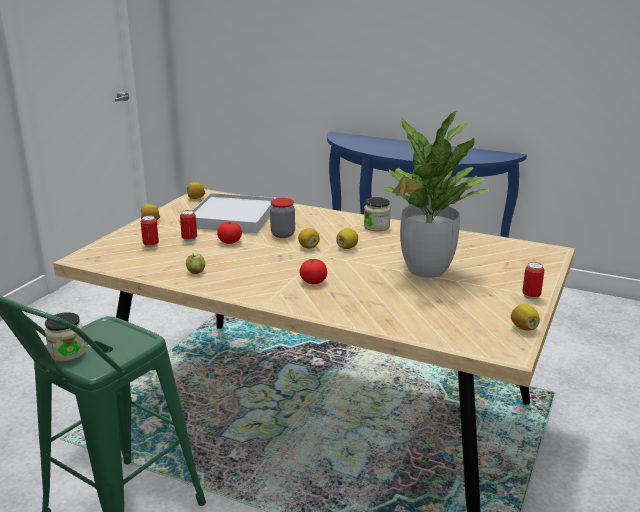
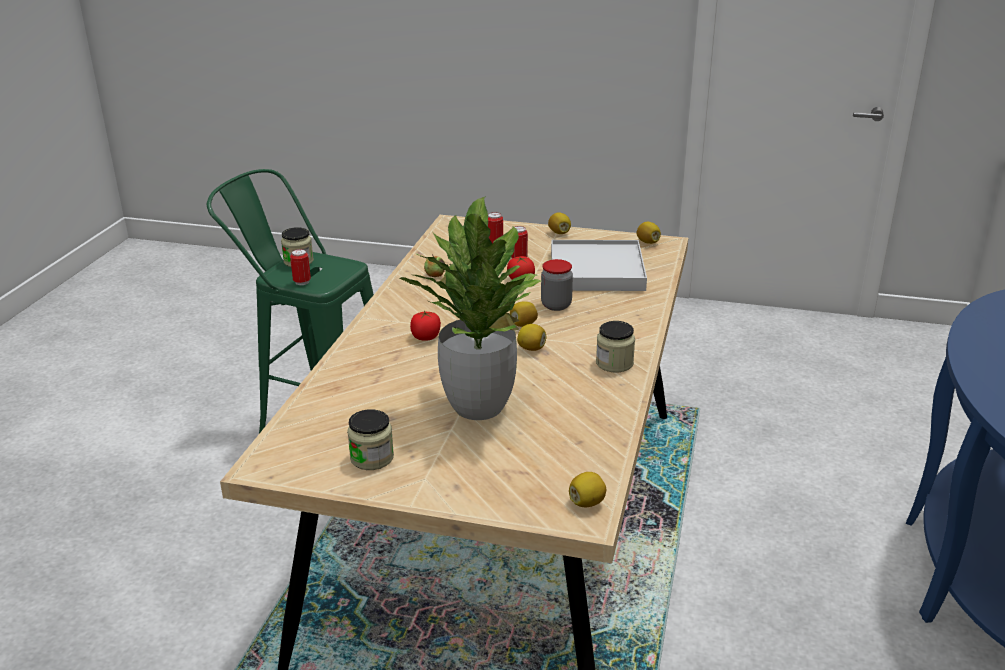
camera: 80 degrees right, 5 degrees up
lemon [511,304,540,331] -> lemon moved to [569,472,606,507]
can [522,262,544,300] -> can moved to [290,249,311,285]
none -> jar [347,409,394,470]

